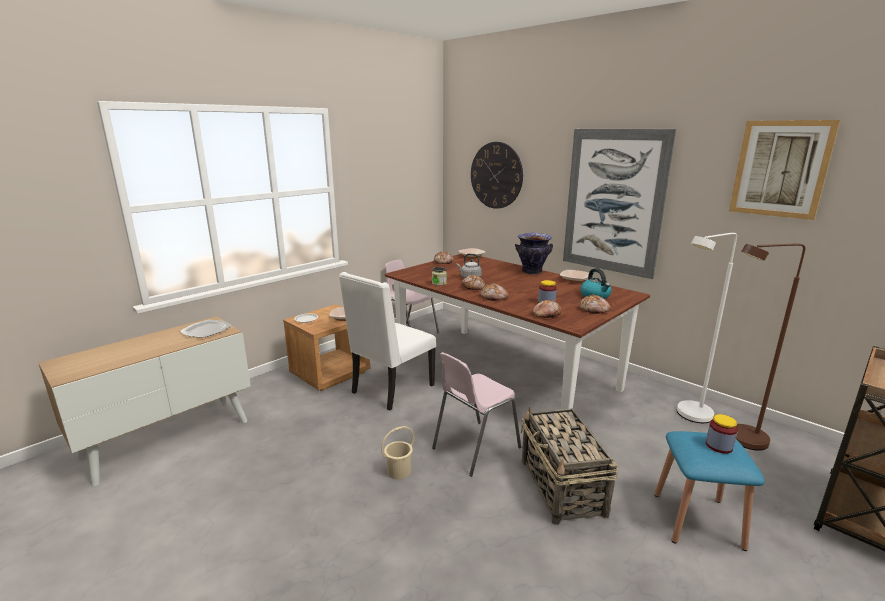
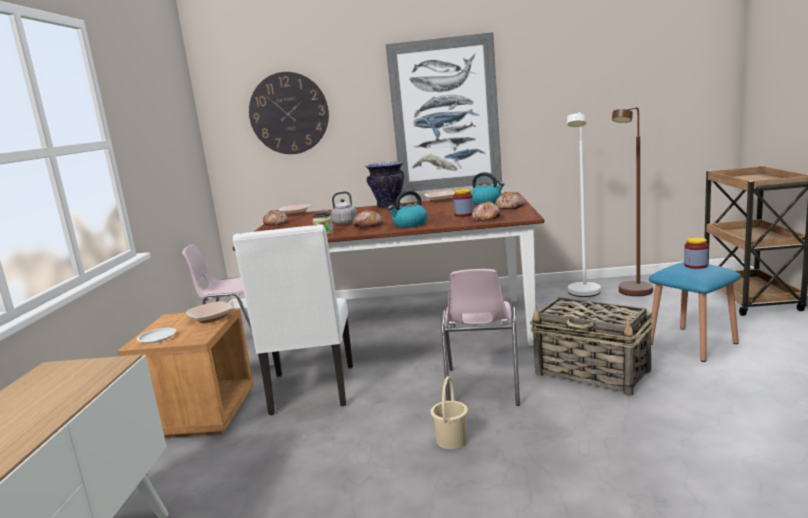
camera: 40 degrees left, 5 degrees down
plate [180,320,232,338] -> none
bread [481,283,509,301] -> kettle [388,191,428,228]
picture [729,120,840,220] -> none

